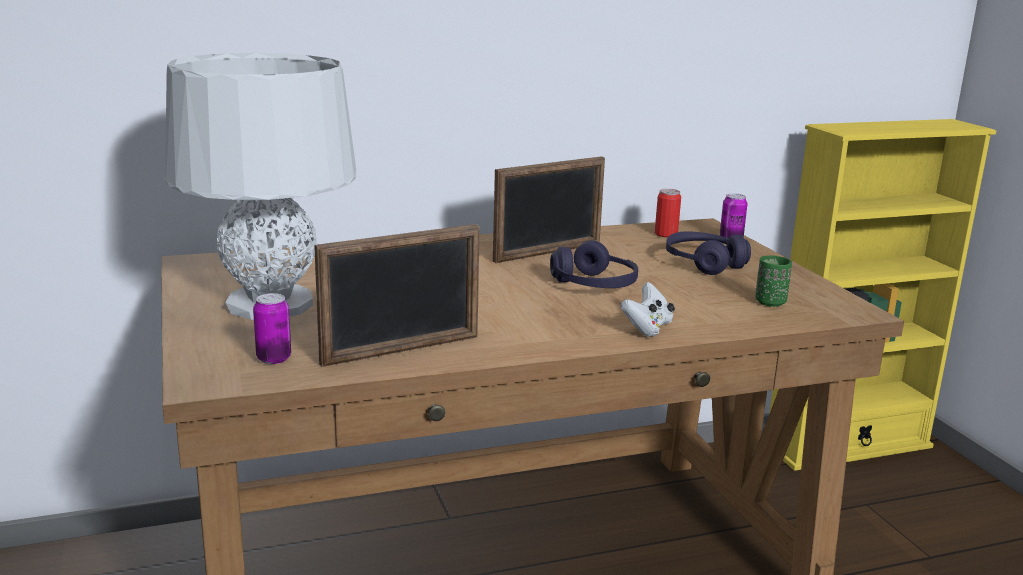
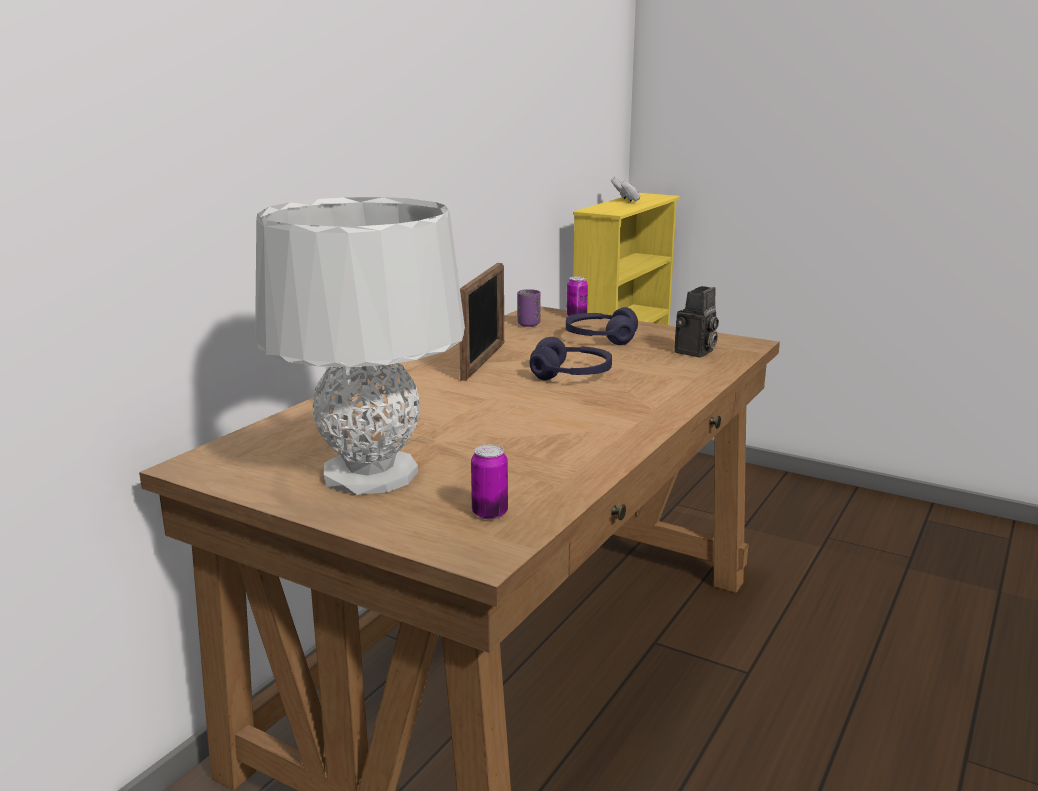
camera: 40 degrees left, 0 degrees up
picture frame [314,224,480,367] -> none
white game controller [620,282,675,337] -> white game controller moved to [611,177,640,202]
can [655,189,681,237] -> purple cup [517,289,541,327]
green cup [755,255,792,307] -> camera [674,286,719,358]

